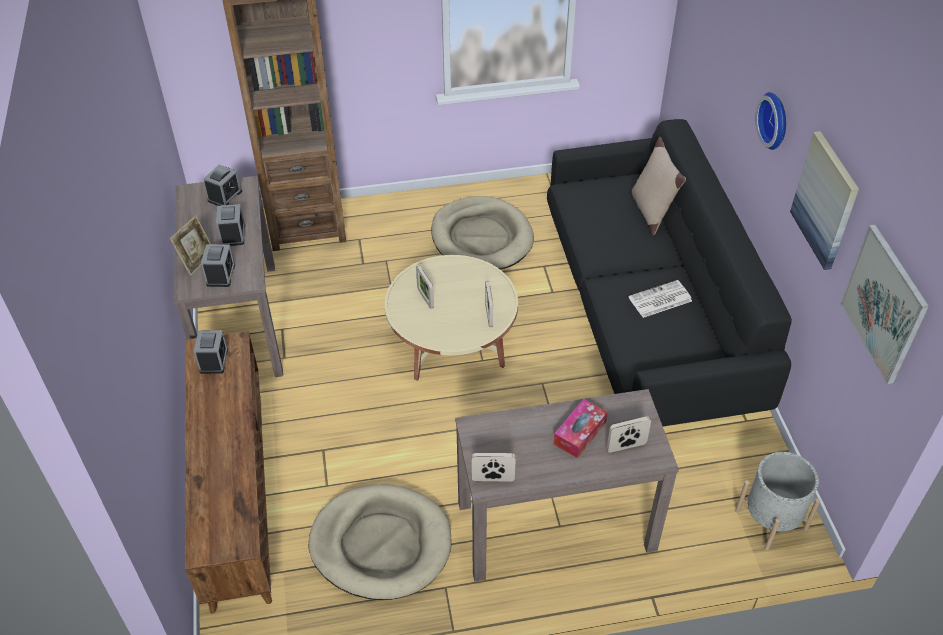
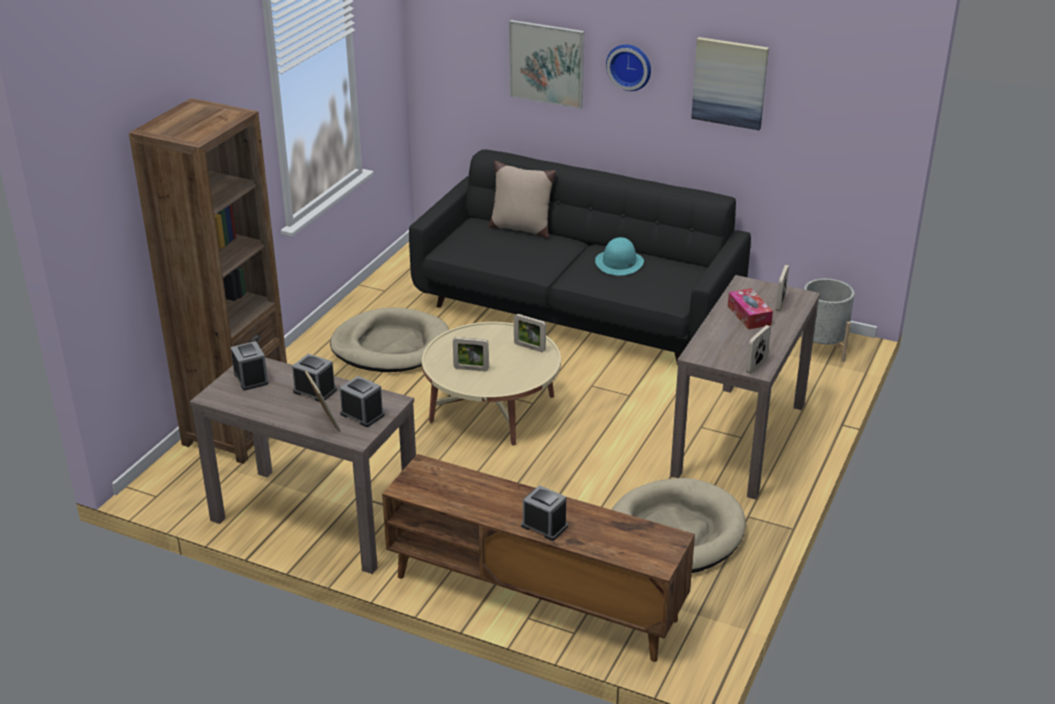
camera: 55 degrees left, 15 degrees down
alarm clock [194,330,228,374] -> alarm clock moved to [521,485,568,541]
newspaper [629,280,692,318] -> turquoise hat [595,237,644,275]
picture [840,224,929,384] -> picture moved to [509,20,585,109]

